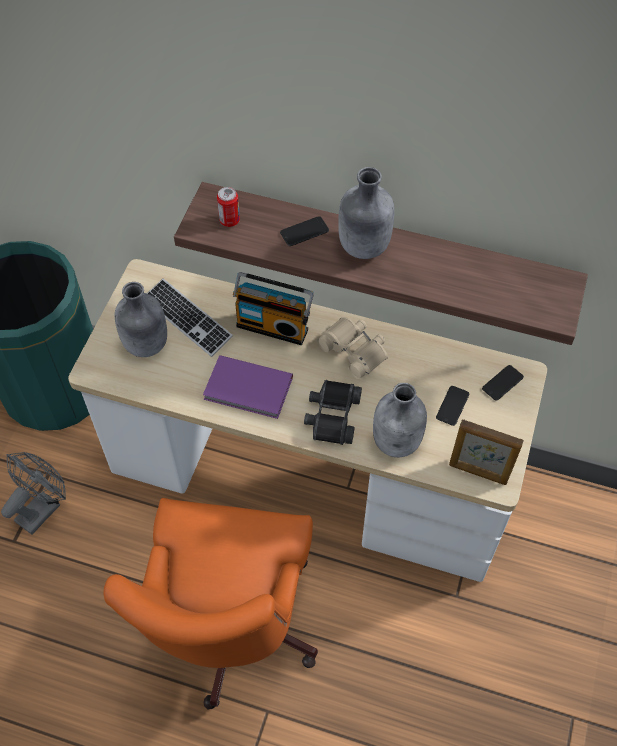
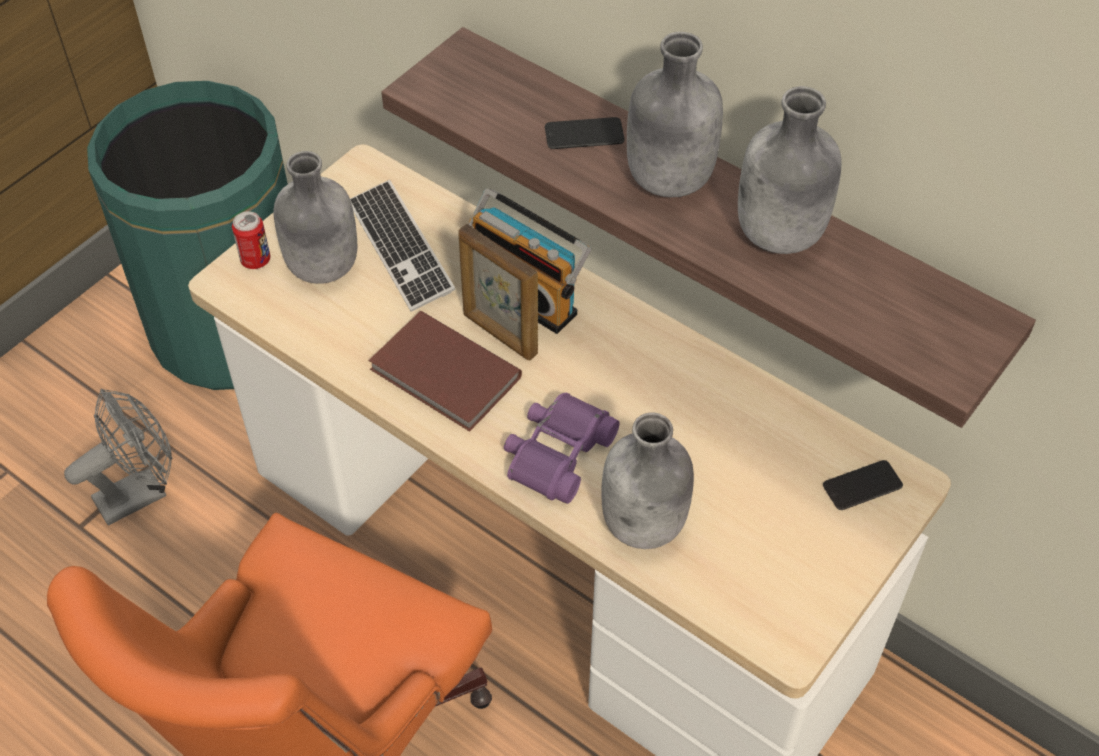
camera: 20 degrees right, 5 degrees down
purple book [203,355,293,419] -> brown book [368,311,522,432]
can [217,187,240,227] -> can moved to [232,211,270,269]
black binoculars [304,380,362,445] -> purple binoculars [504,393,619,504]
beige binoculars [317,317,388,379] -> none
phone [436,386,469,426] -> none
picture frame [449,419,524,485] -> picture frame moved to [458,224,538,360]
none -> grey bottle [738,86,842,254]

